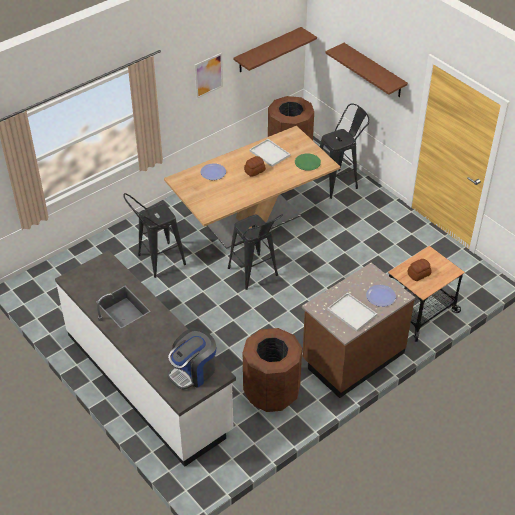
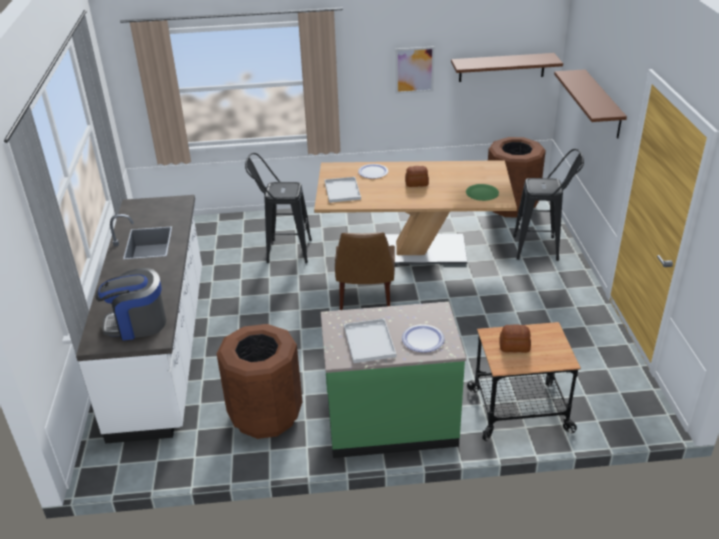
camera: 35 degrees right, 10 degrees down
black stool [228,214,283,290] -> brown chair [335,232,395,310]
white tray [249,139,290,167] -> white tray moved to [325,177,361,203]
brown counter [302,263,415,398] -> green counter [320,302,466,458]

